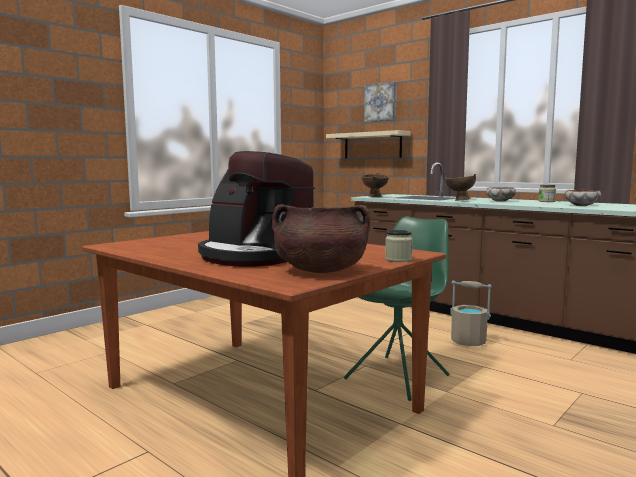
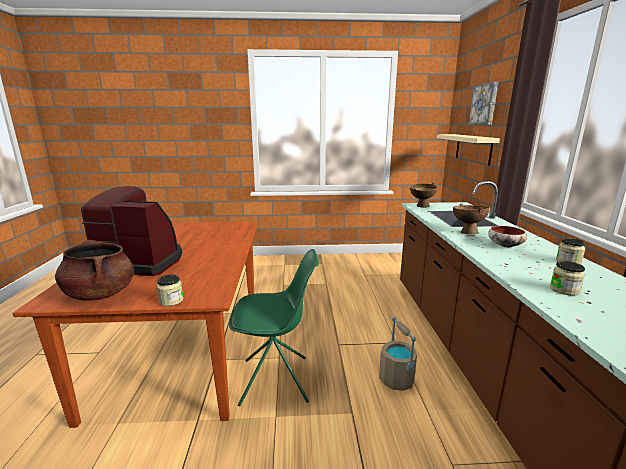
camera: 45 degrees right, 10 degrees up
coffee machine [198,151,315,267] -> coffee machine turned 105 degrees clockwise [81,186,182,276]
bowl [565,190,601,206] -> jar [550,261,585,296]

